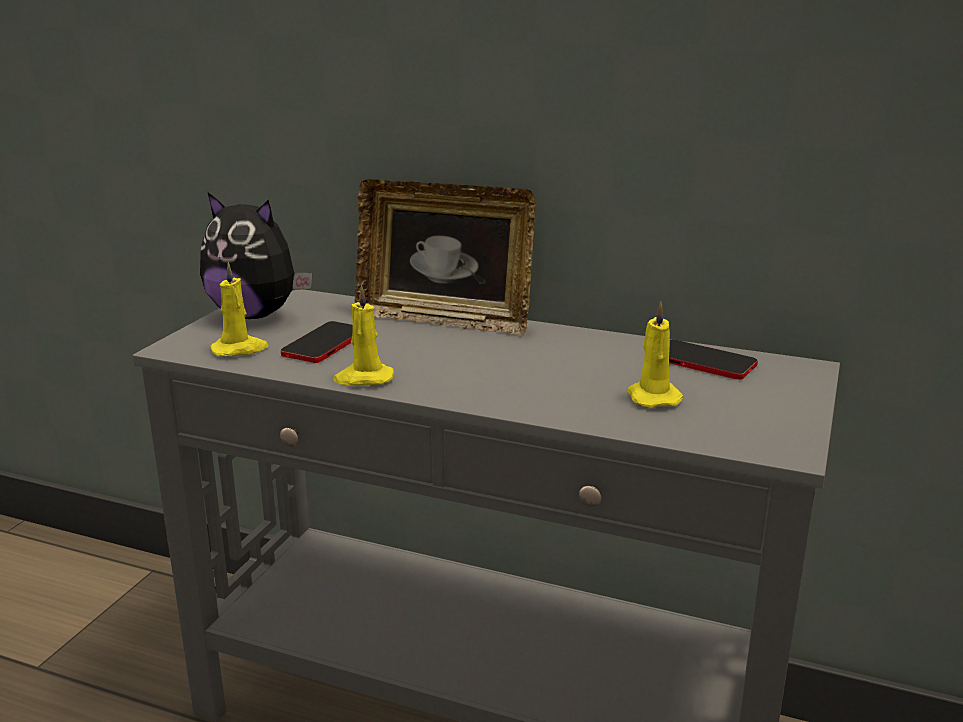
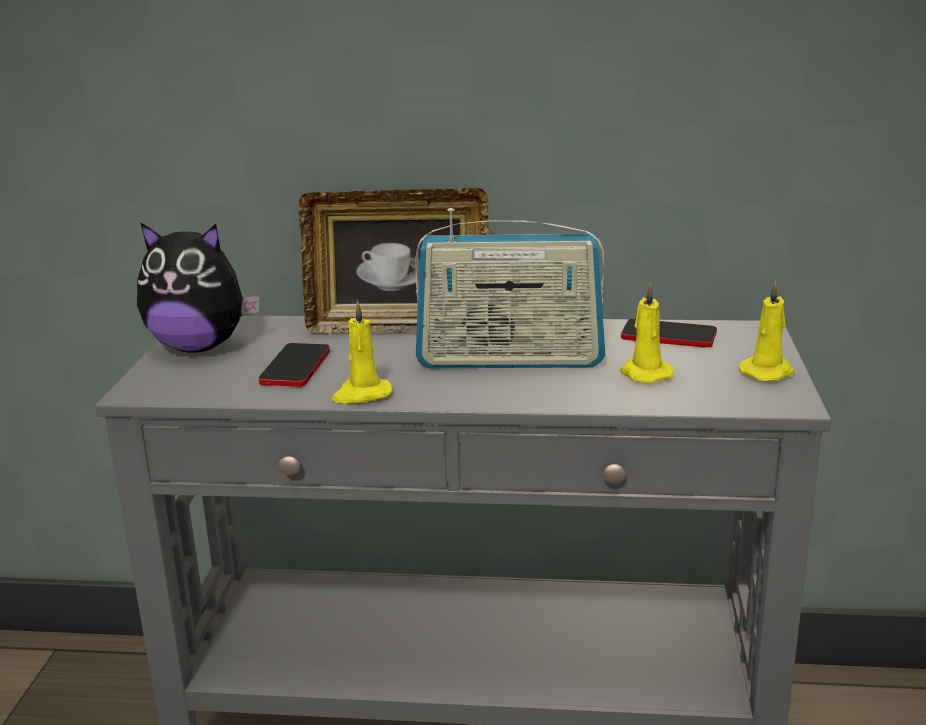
camera: 15 degrees left, 0 degrees up
yellow candle [210,262,268,356] -> yellow candle moved to [739,280,795,381]
none -> radio [415,208,605,368]

